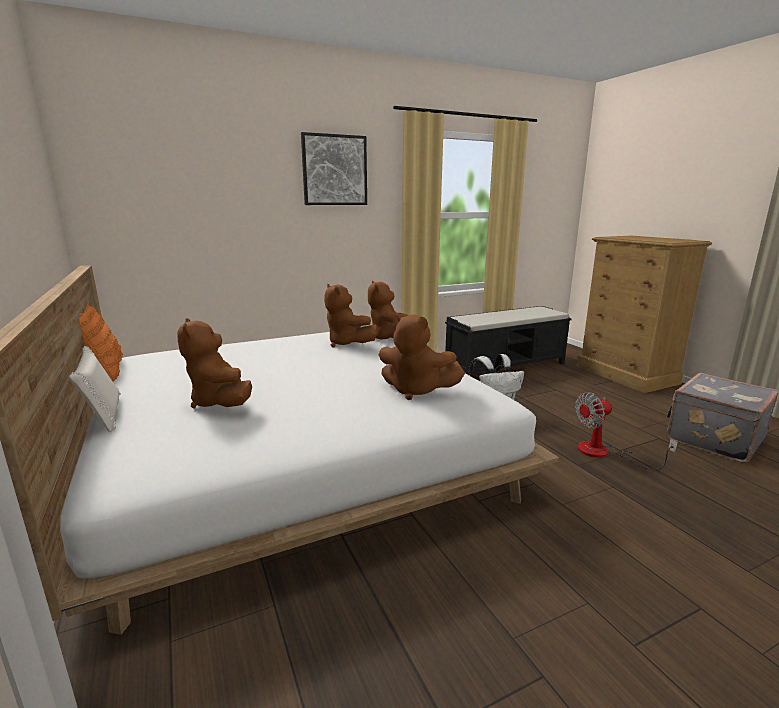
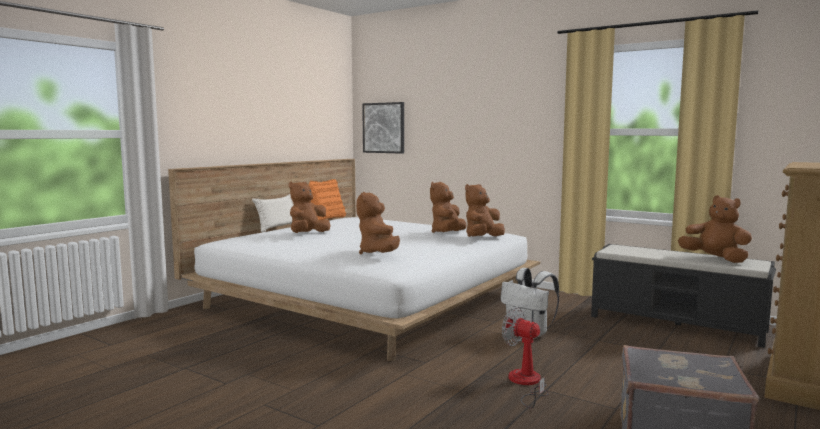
camera: 60 degrees right, 10 degrees down
picture [301,132,367,205] -> picture moved to [362,102,404,154]
none -> brown plush toy [678,195,752,263]

